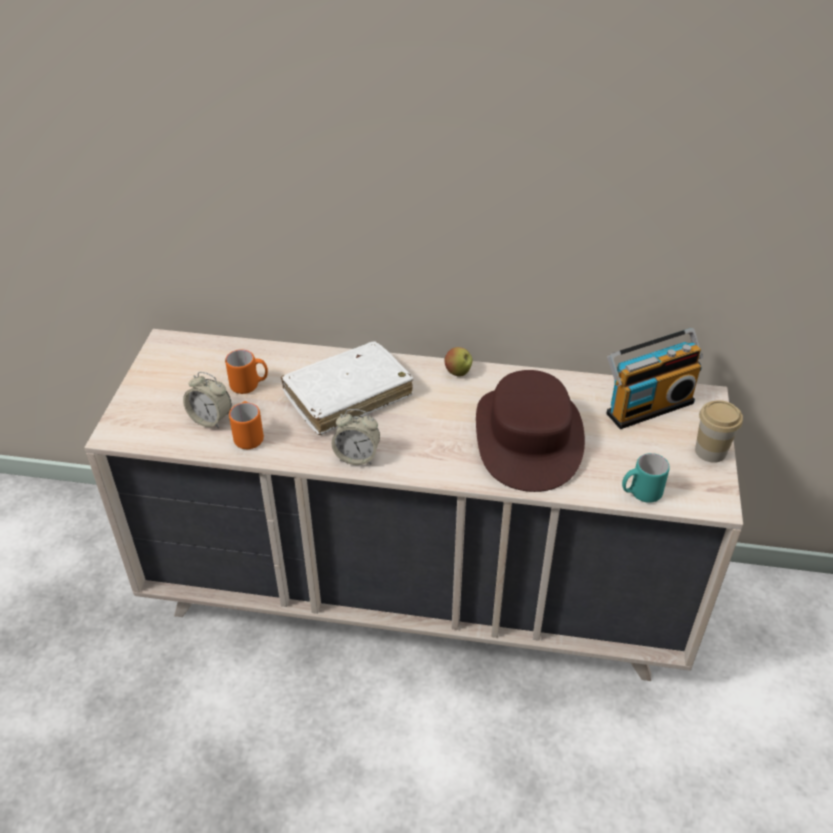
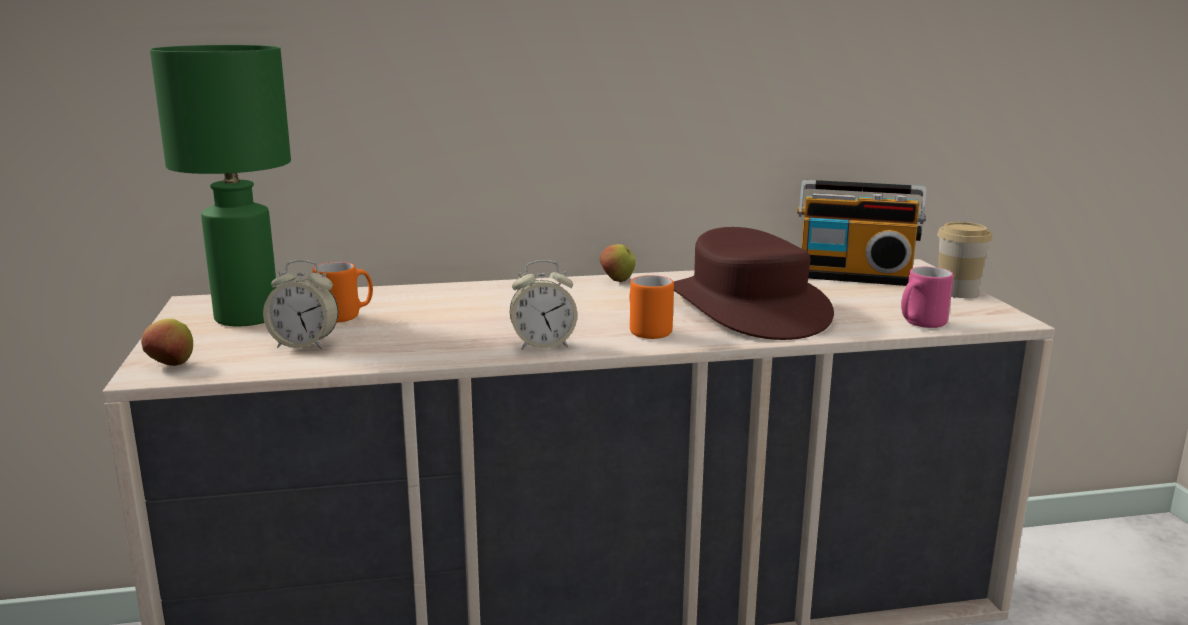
camera: 20 degrees left, 25 degrees down
orange mug [229,401,264,449] -> orange mug moved to [629,275,674,339]
white book [281,342,413,435] -> none
radio [606,328,703,429] -> radio turned 60 degrees clockwise [797,180,926,286]
turquoise mug [622,453,670,503] -> pink mug [901,267,954,328]
none -> apple [141,319,193,366]
none -> green table lamp [150,45,291,327]

